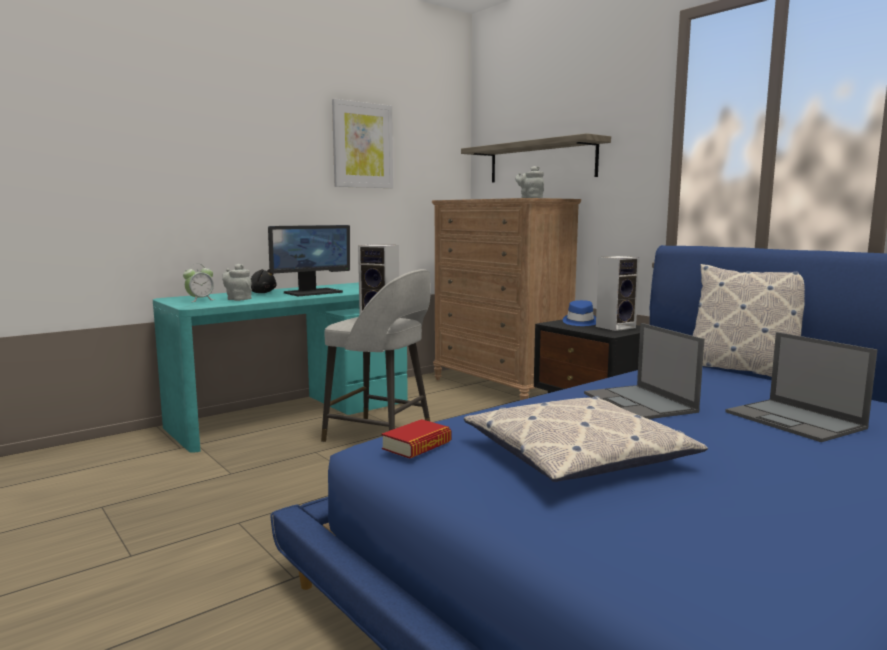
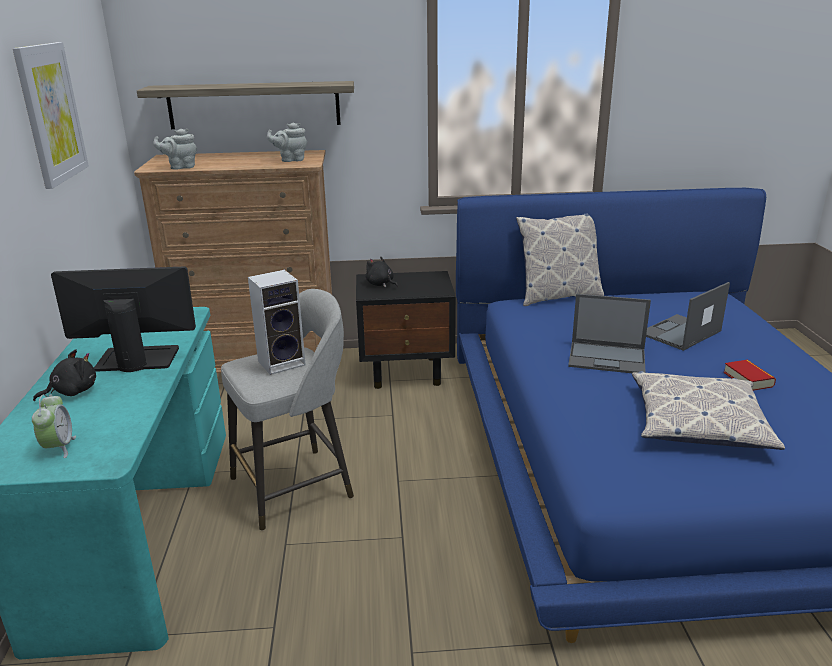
camera: 55 degrees left, 15 degrees up
grey teapot [222,264,252,301] -> grey teapot moved to [153,129,197,170]
monitor [268,225,350,296] -> monitor turned 90 degrees counterclockwise [51,266,196,372]
book [382,419,452,459] -> book moved to [723,360,776,391]
blue hat [563,300,596,326] -> black plush toy [366,257,398,288]
speaker [596,256,640,331] -> none
laptop [725,332,877,442] -> laptop turned 135 degrees clockwise [646,282,730,351]

